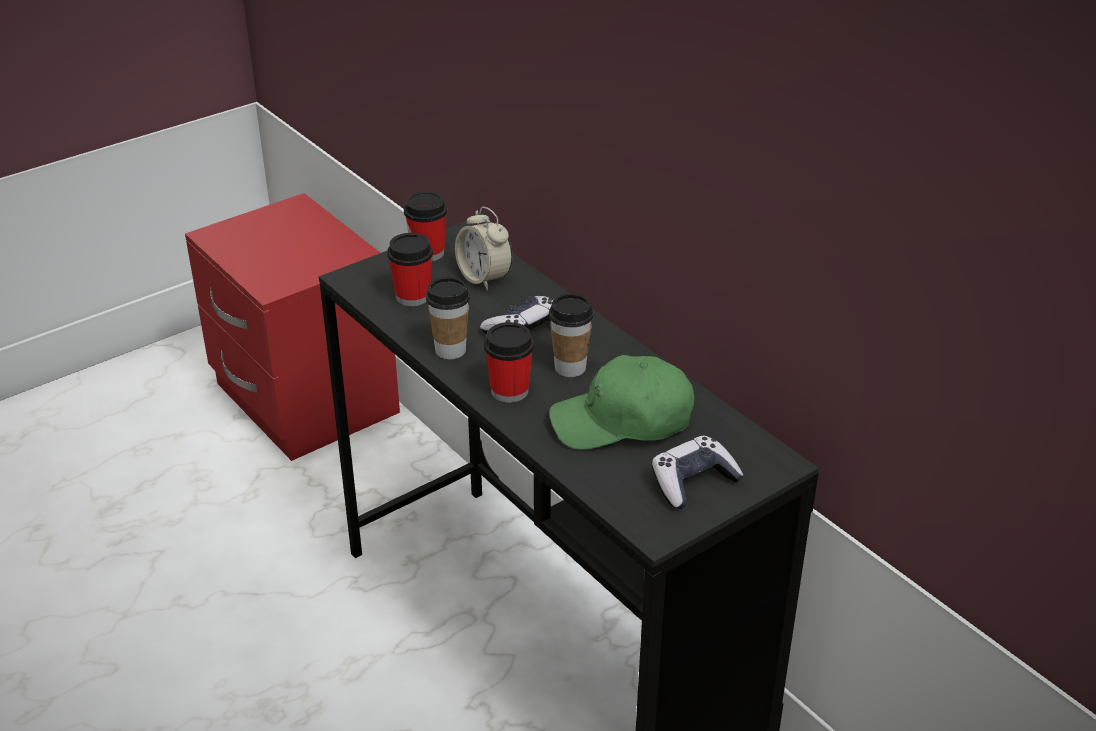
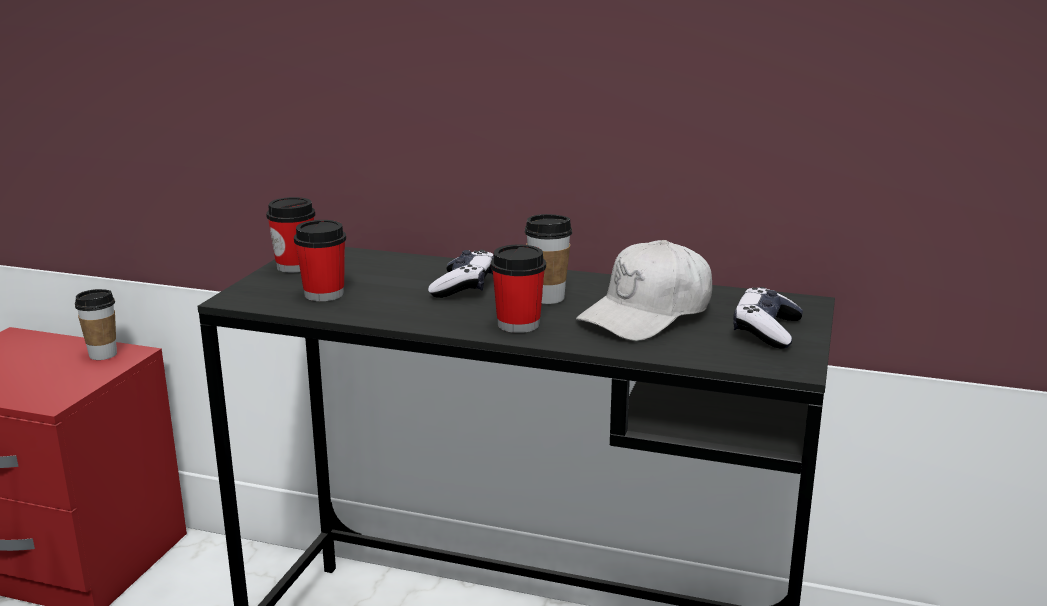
camera: 35 degrees left, 15 degrees down
cup [426,277,470,359] -> cup moved to [75,289,117,360]
alarm clock [455,207,512,290] -> none
green cap [549,355,694,450] -> white cap [576,240,712,341]

